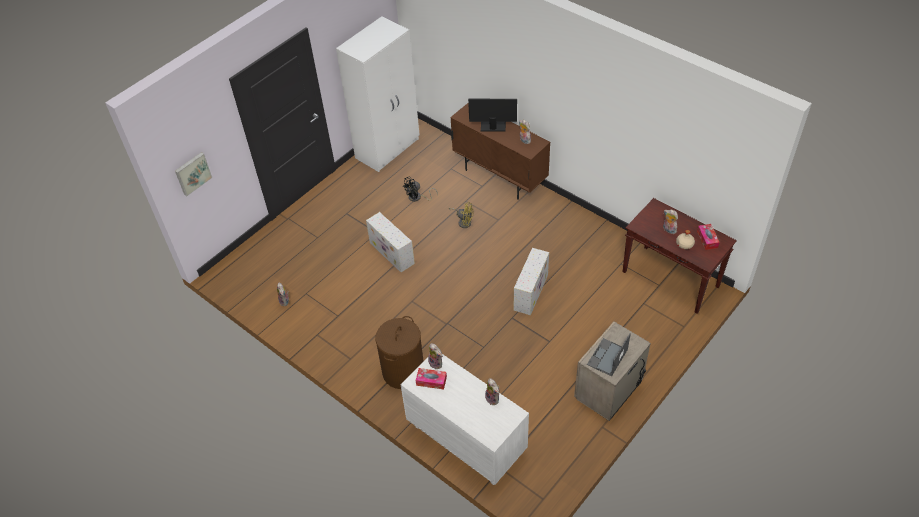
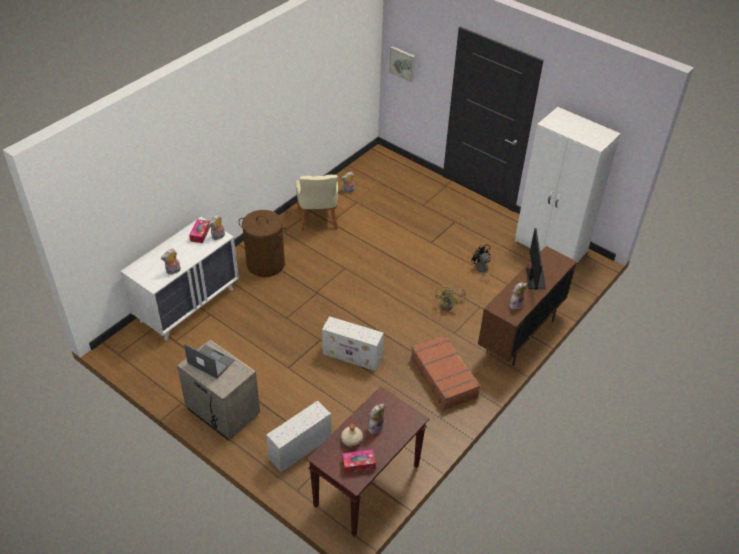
camera: 85 degrees right, 5 degrees down
white storage box [366,212,415,273] -> white storage box moved to [266,401,331,473]
none -> beige chair [296,175,338,231]
none -> brown suitcase [411,335,481,410]

